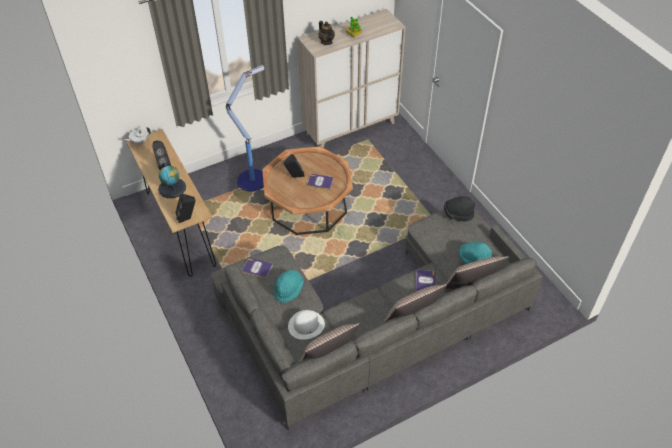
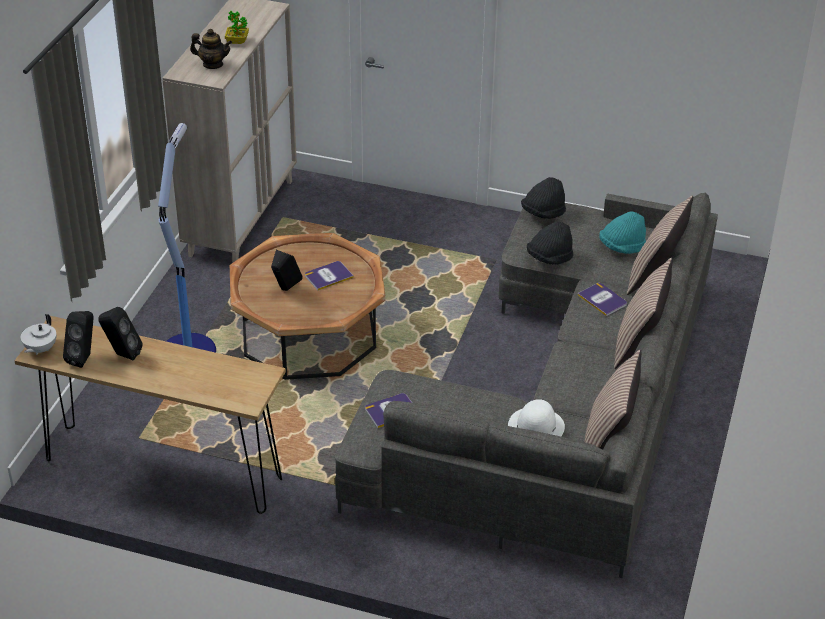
camera: 45 degrees left, 10 degrees down
globe [158,163,186,198] -> none
black speaker [176,194,196,223] -> black speaker moved to [63,311,94,368]
turquoise hat [274,270,304,303] -> none
none -> black hat [527,221,573,265]

